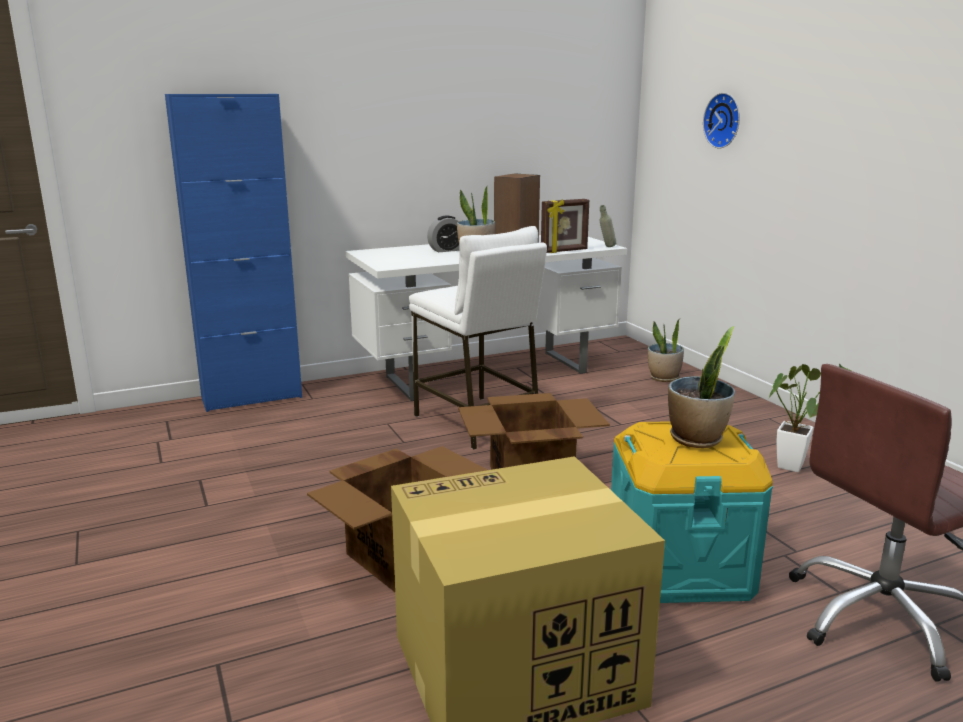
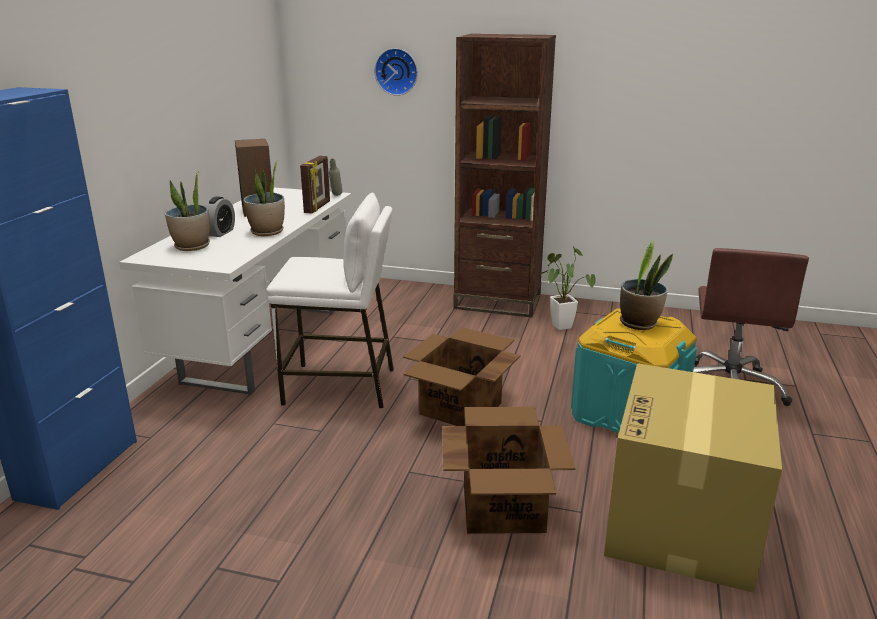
camera: 50 degrees left, 5 degrees up
potted plant [648,320,684,382] -> potted plant moved to [165,171,210,251]
none -> brown bookcase [453,34,556,317]

